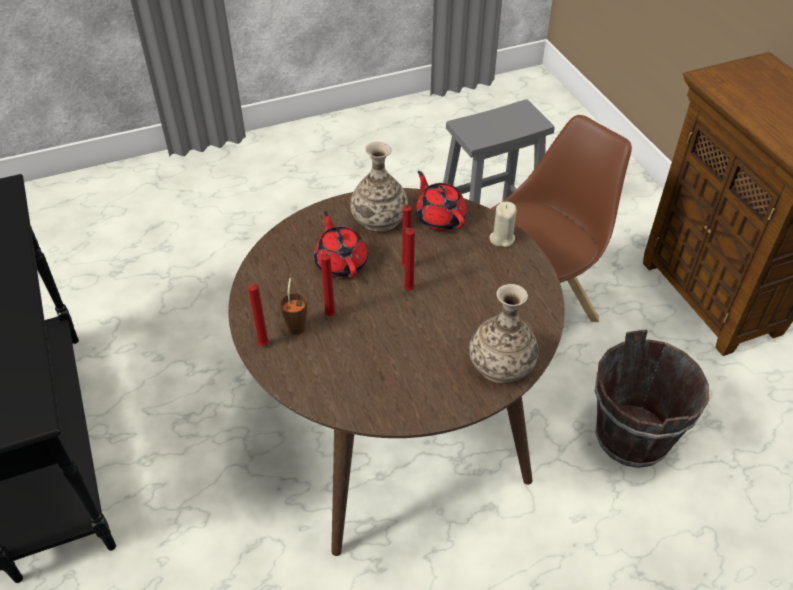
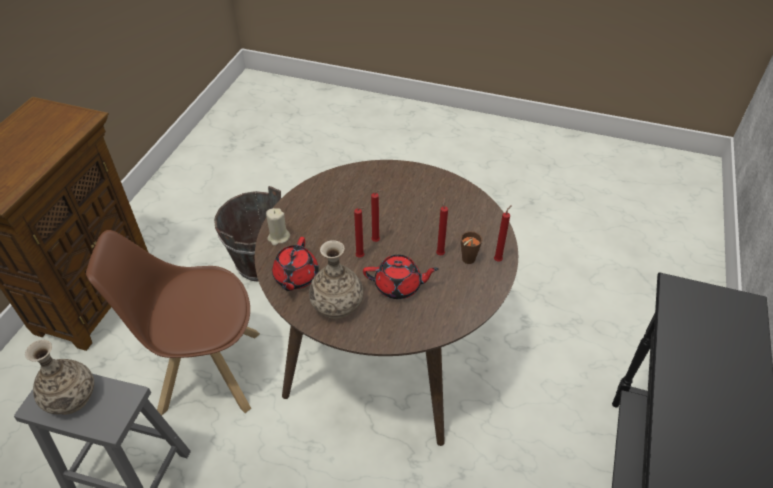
camera: 140 degrees left, 0 degrees up
red teapot [314,211,368,278] -> red teapot turned 105 degrees counterclockwise [363,255,439,299]
vase [469,284,538,383] -> vase moved to [25,340,94,415]

